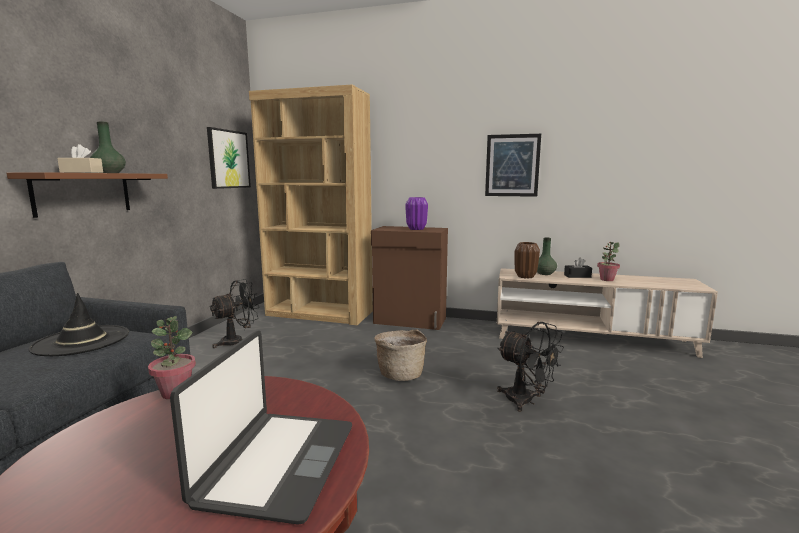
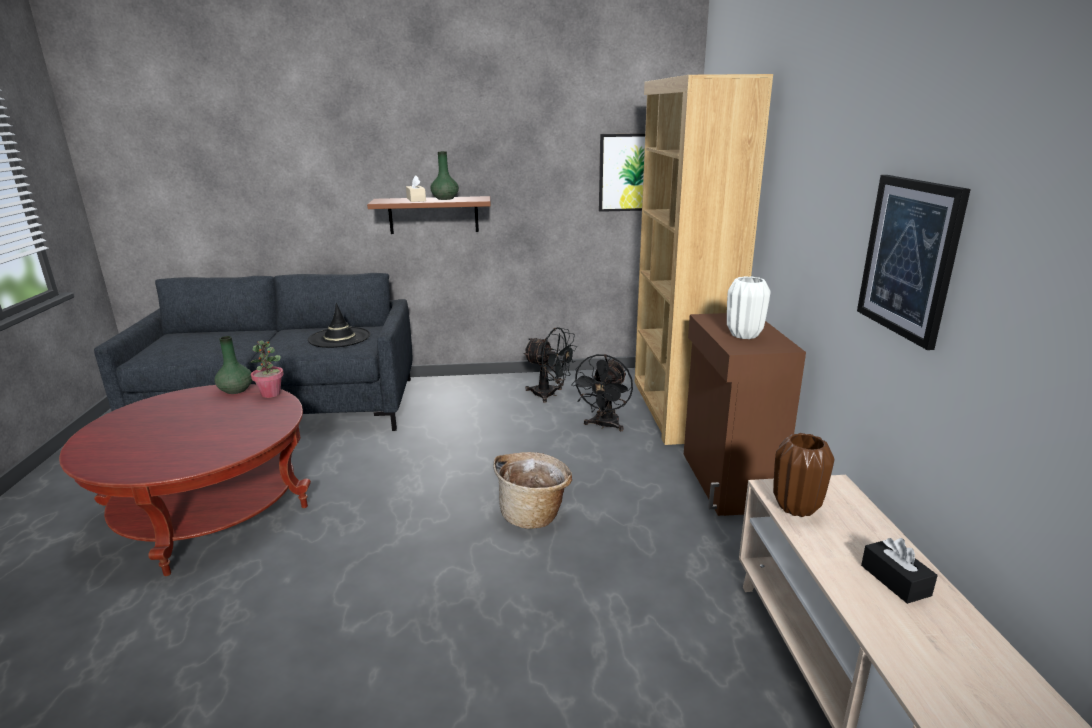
camera: 70 degrees right, 10 degrees up
laptop [170,331,352,525] -> none
purple vase [405,197,428,230] -> white vase [727,276,771,339]
black fan [497,322,564,412] -> black fan moved to [571,354,633,431]
green vase [537,238,557,275] -> green vase moved to [214,336,252,394]
potted plant [597,242,620,281] -> none

